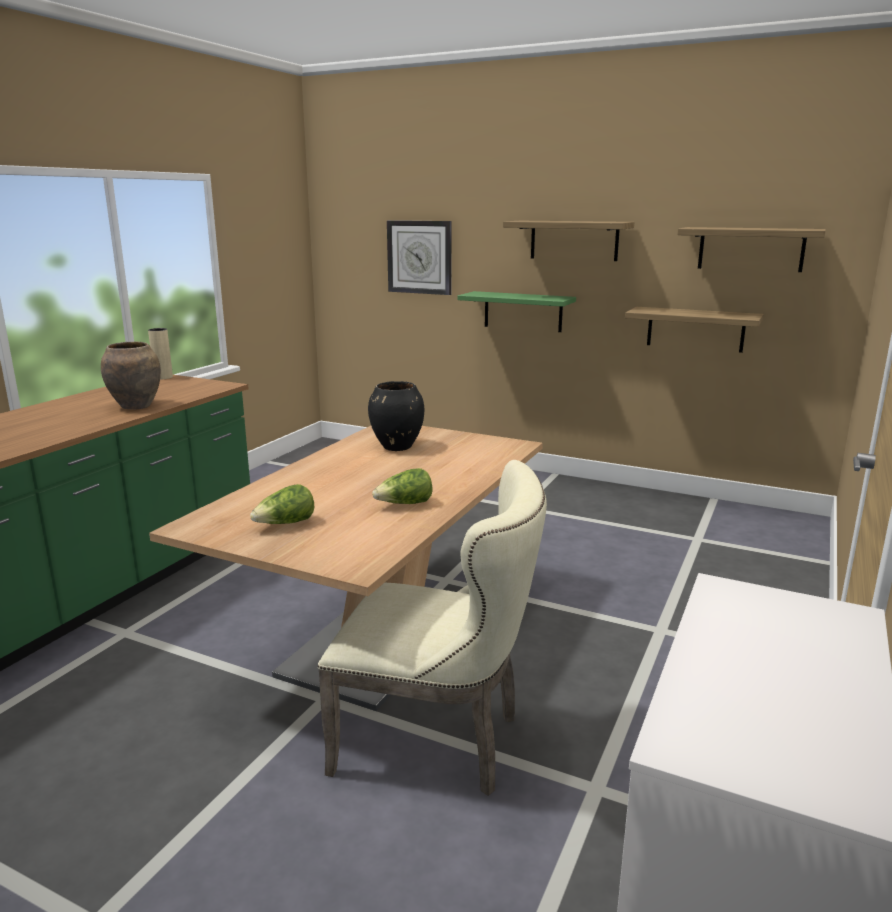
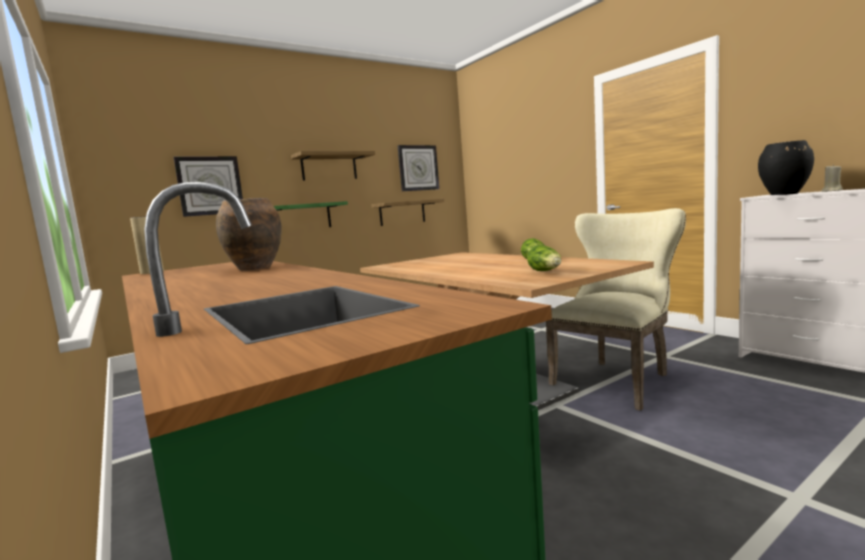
camera: 60 degrees left, 10 degrees down
black vase [368,381,424,451] -> black vase moved to [758,140,814,195]
shelf [677,227,826,272] -> wall clock [398,145,439,191]
none -> beige candle [821,165,843,192]

